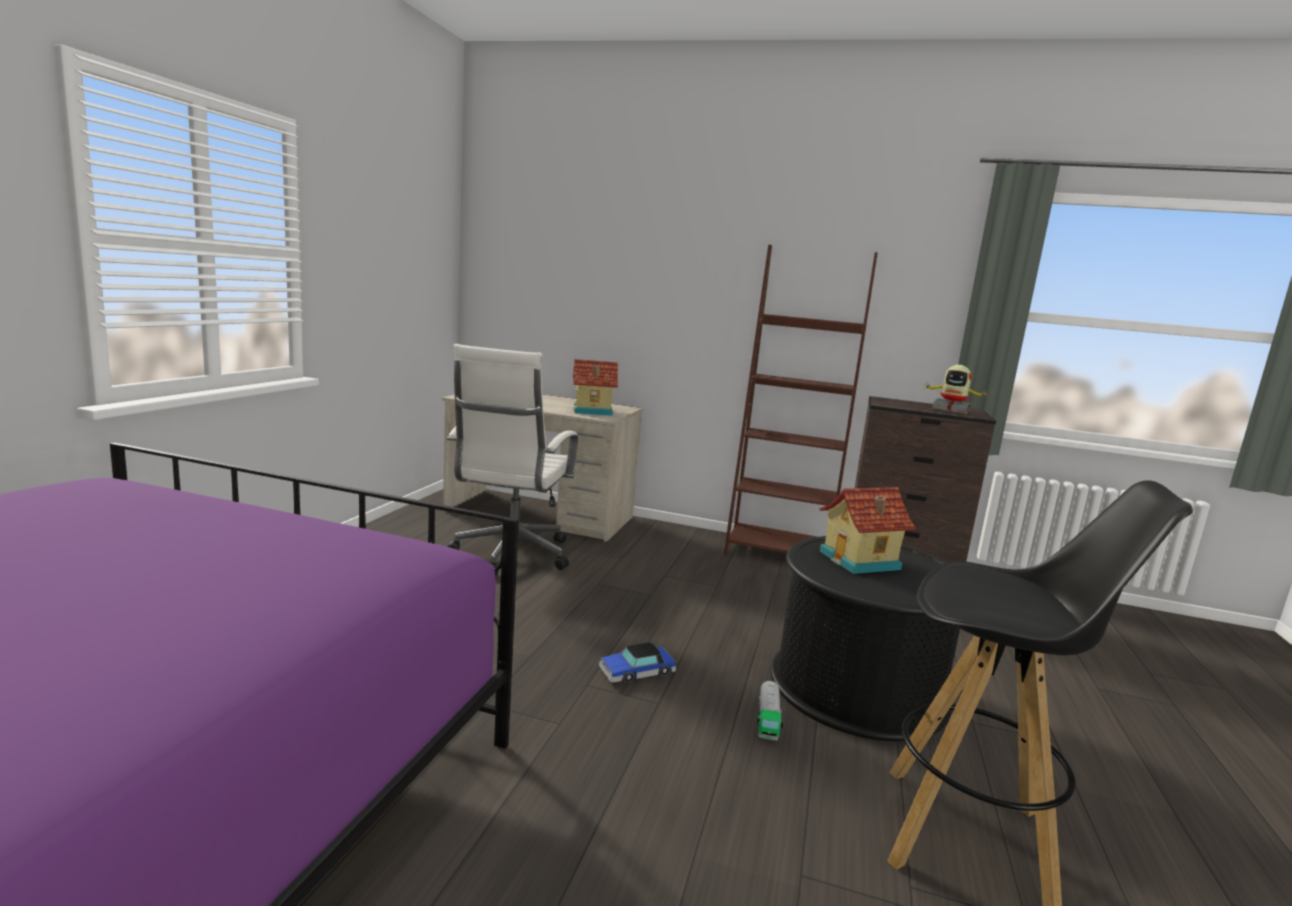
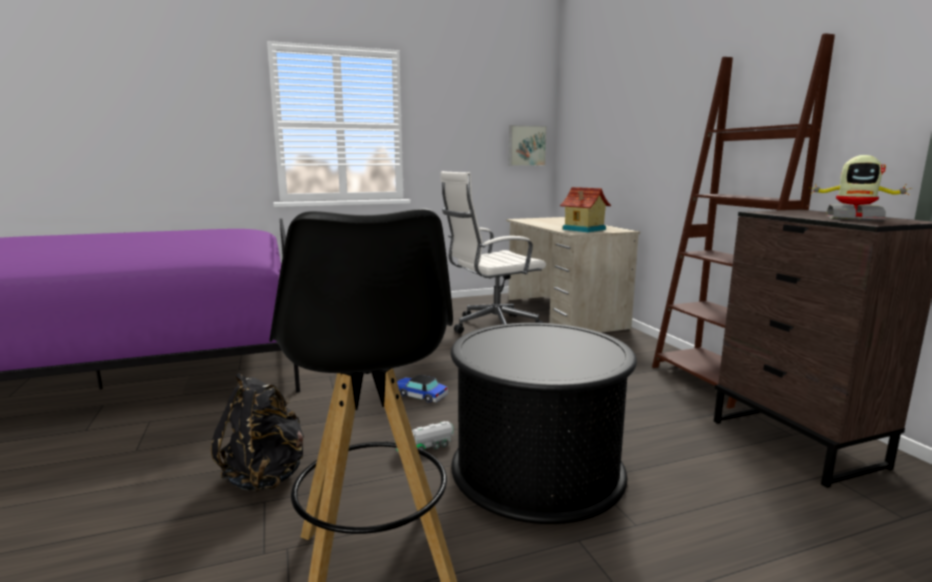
camera: 55 degrees right, 0 degrees up
toy house [819,487,916,574] -> none
toy robot [924,365,987,415] -> toy robot turned 60 degrees counterclockwise [809,155,911,221]
none -> black backpack [211,373,304,491]
none -> picture [508,125,547,166]

